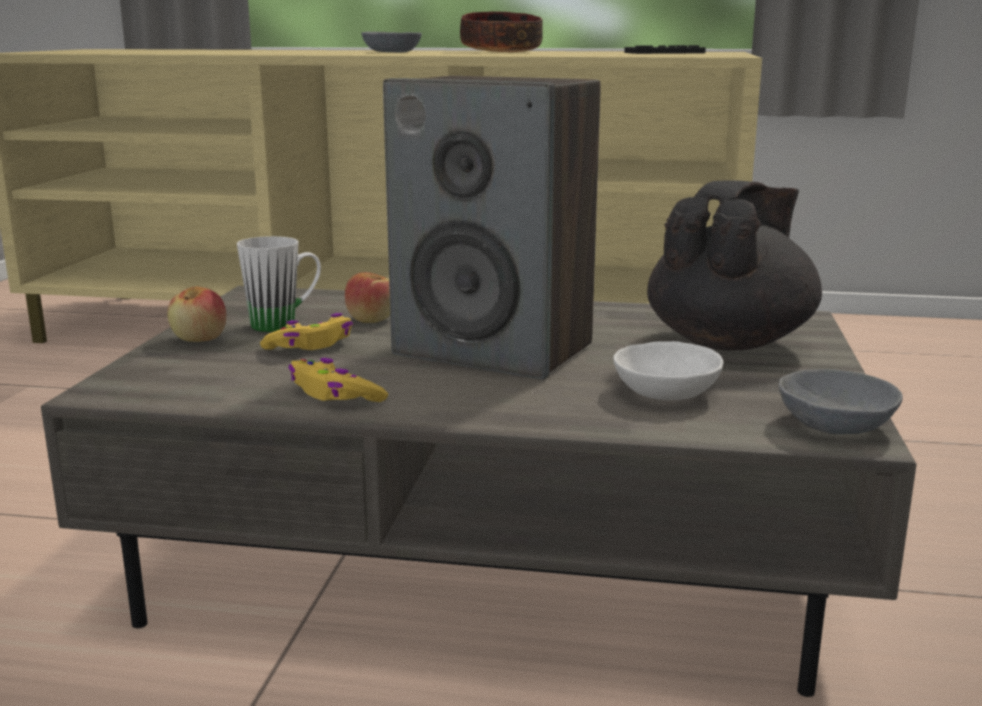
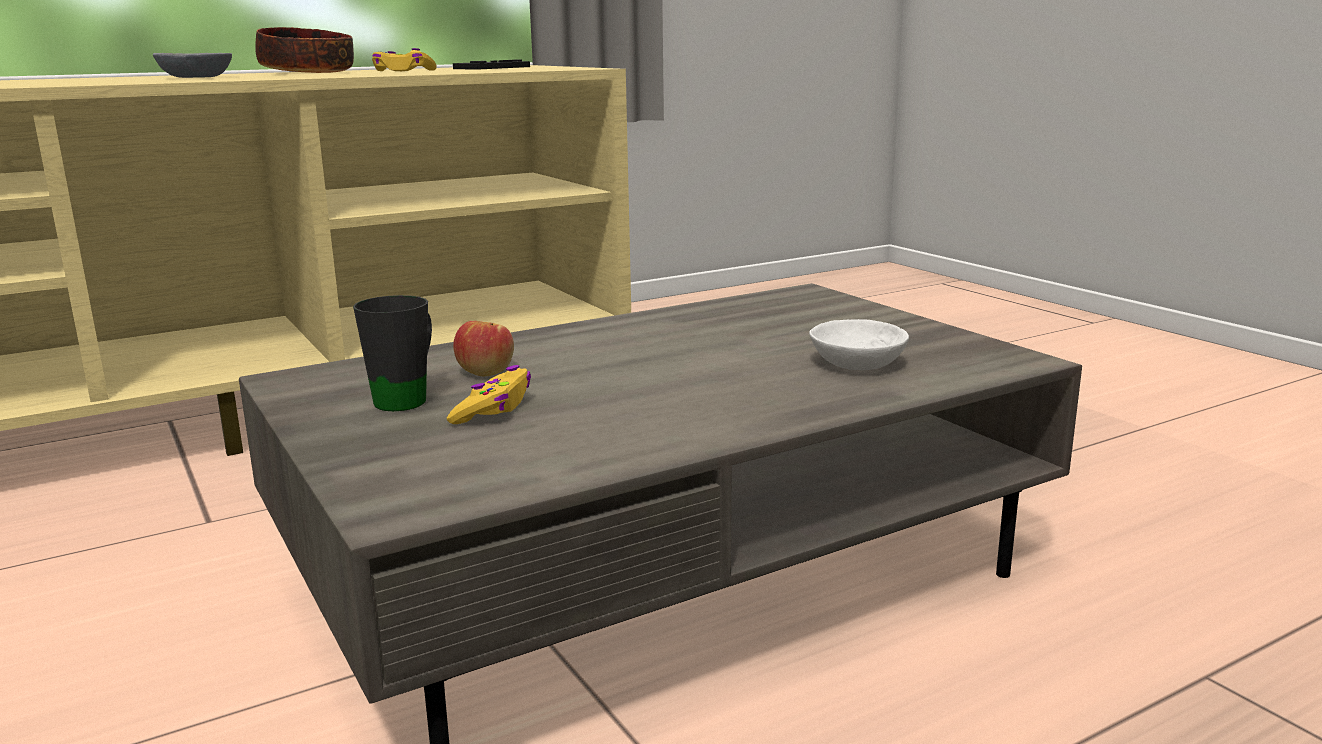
camera: 40 degrees left, 0 degrees up
apple [167,287,226,342] -> none
white mug [237,236,321,332] -> black mug [353,295,432,411]
yellow game controller [288,358,388,402] -> yellow game controller moved to [372,48,437,71]
speaker [383,76,600,380] -> none
black teapot [647,180,822,351] -> none
grey bowl [778,369,903,434] -> none

